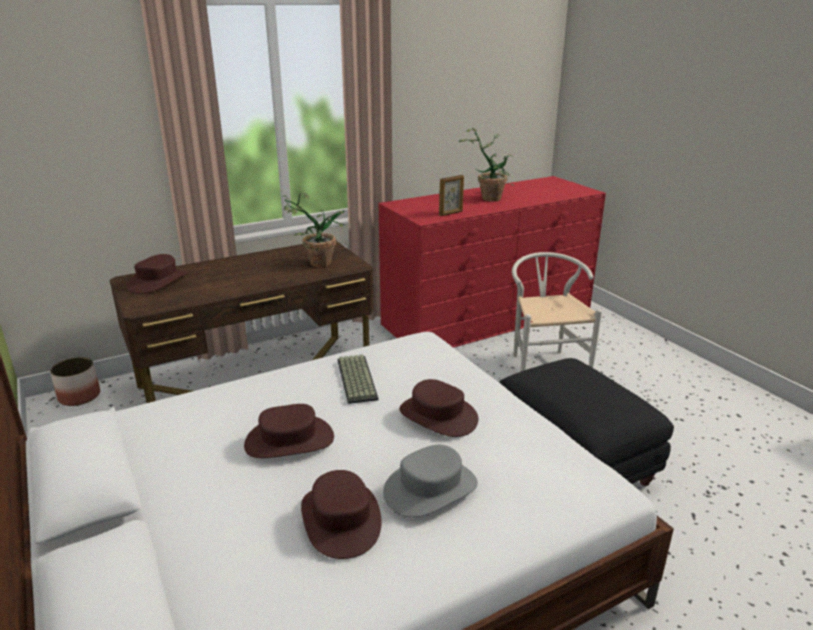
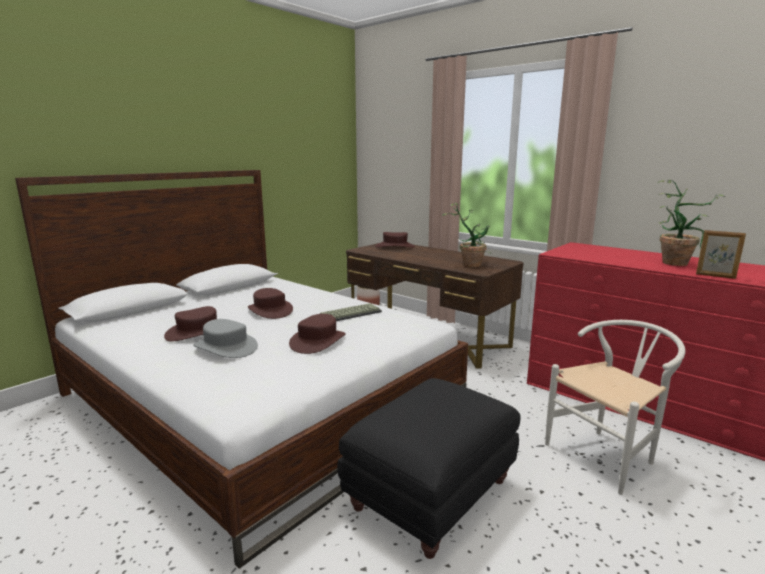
camera: 70 degrees right, 10 degrees down
picture frame [439,175,464,216] -> picture frame moved to [696,230,746,279]

